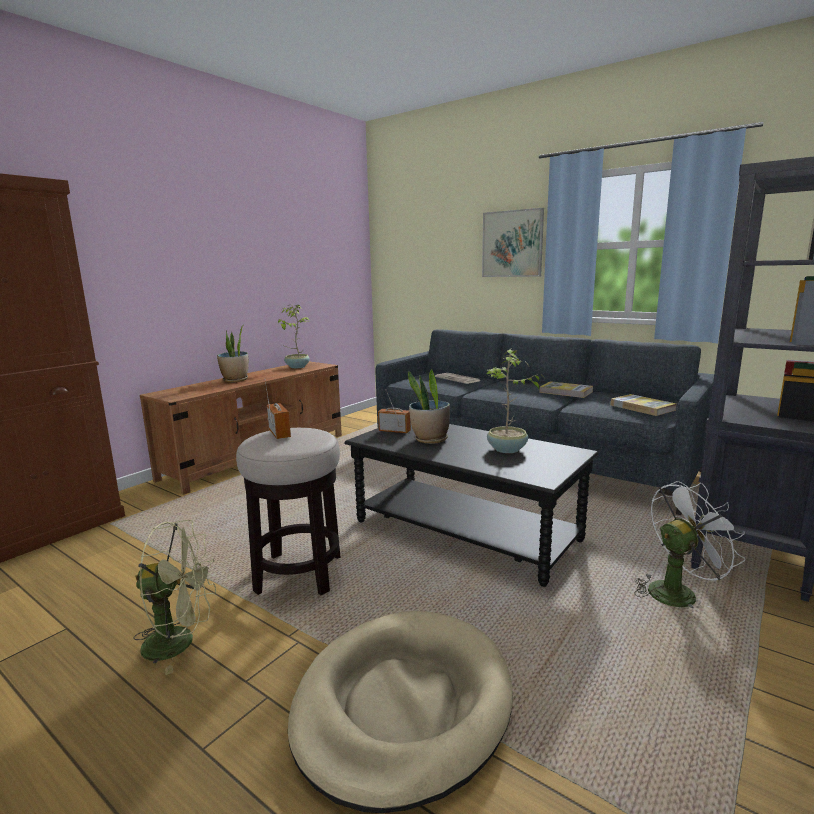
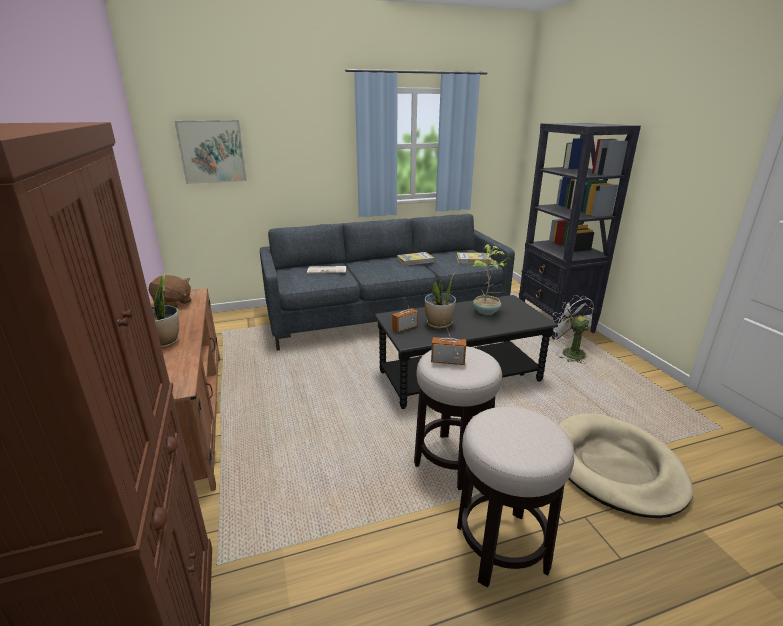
camera: 55 degrees left, 10 degrees up
green fan [133,520,216,675] -> stool [457,406,574,588]
potted plant [278,305,310,368] -> brown plush toy [149,275,191,307]
picture [482,208,544,277] -> picture moved to [174,120,247,184]
white fan [634,481,745,609] -> white fan turned 45 degrees counterclockwise [552,295,594,364]

